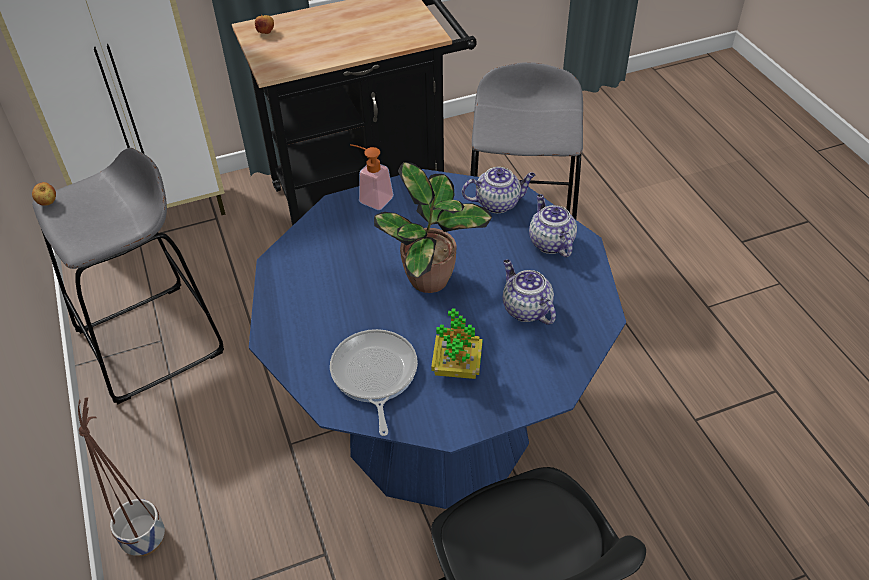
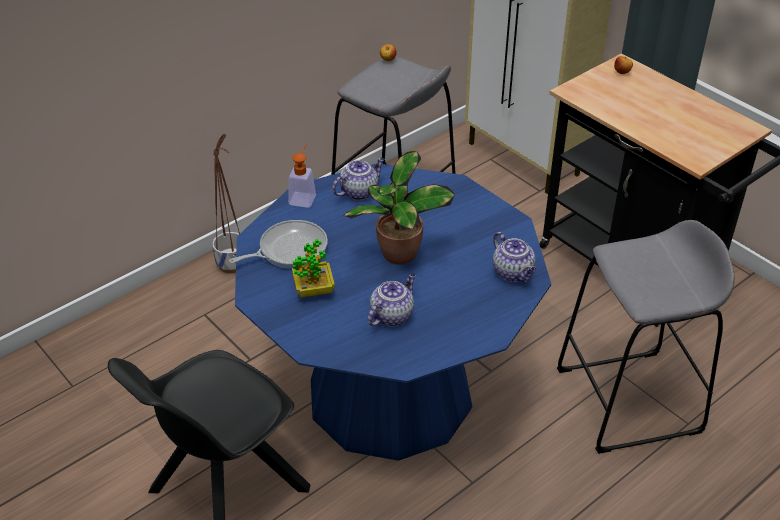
camera: 70 degrees right, 5 degrees down
soap dispenser [350,144,394,210] -> soap dispenser moved to [288,145,316,208]
teapot [529,194,577,257] -> teapot moved to [332,158,385,200]

